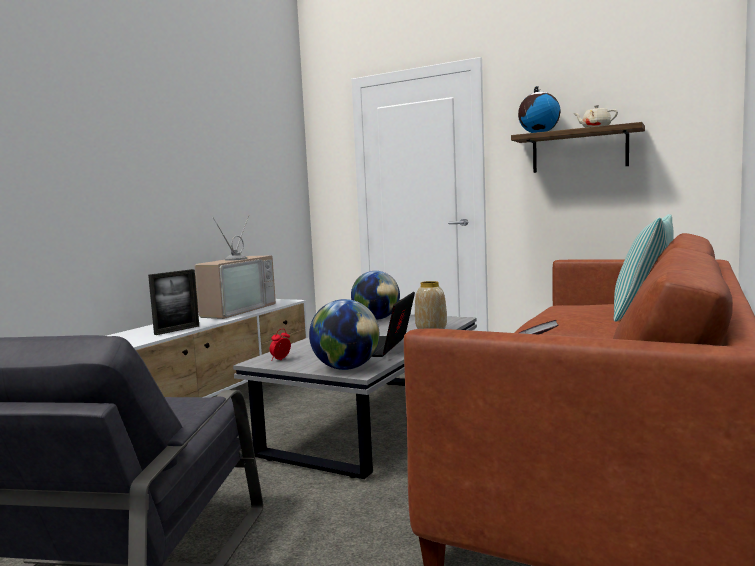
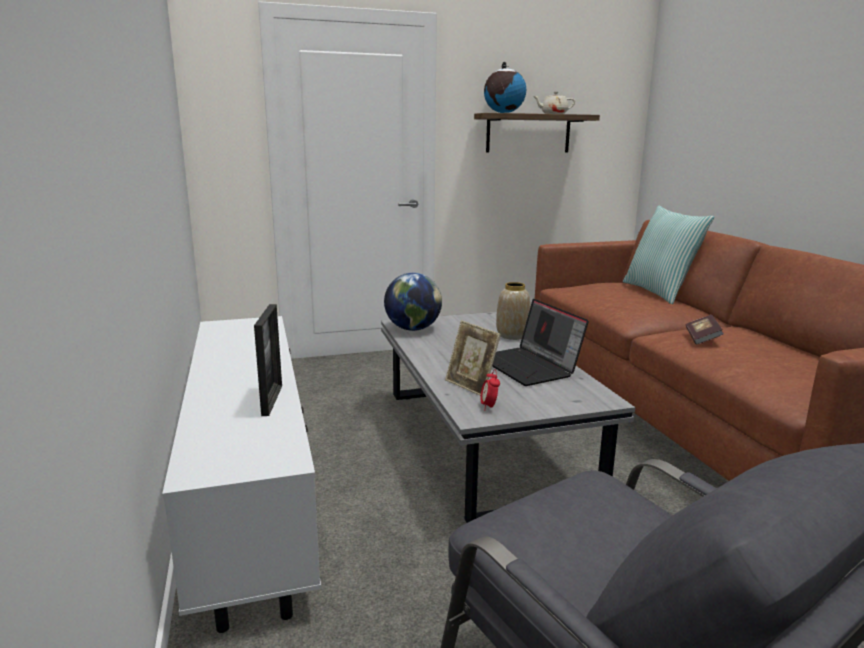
camera: 45 degrees left, 10 degrees up
television [195,215,276,319] -> none
globe [309,299,380,370] -> none
none -> picture frame [445,320,501,396]

